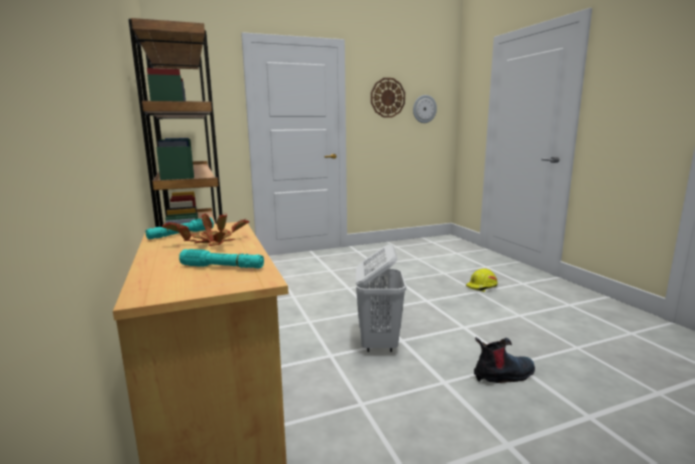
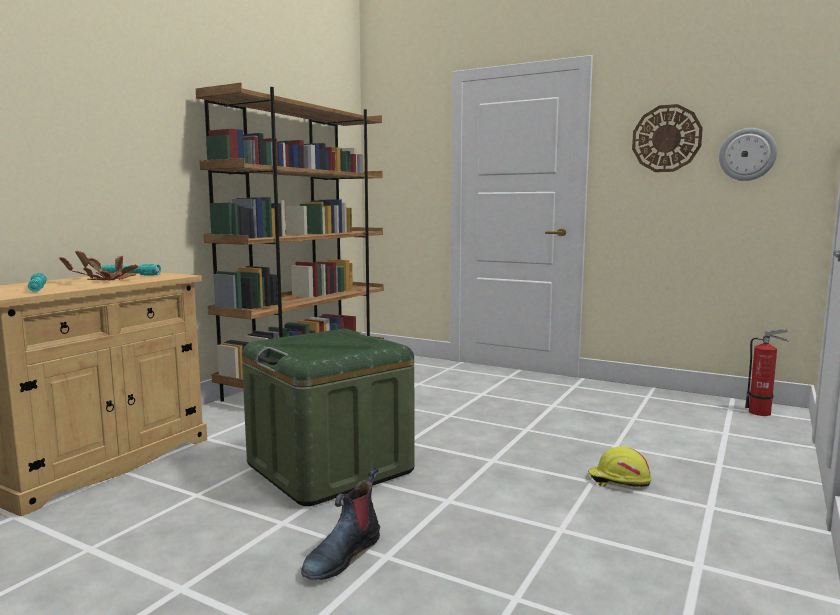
camera: 50 degrees right, 5 degrees down
white laundry basket [356,244,406,352] -> green storage box [242,329,414,506]
boot [474,337,535,383] -> boot turned 90 degrees clockwise [301,467,380,580]
none -> fire extinguisher [745,329,789,416]

